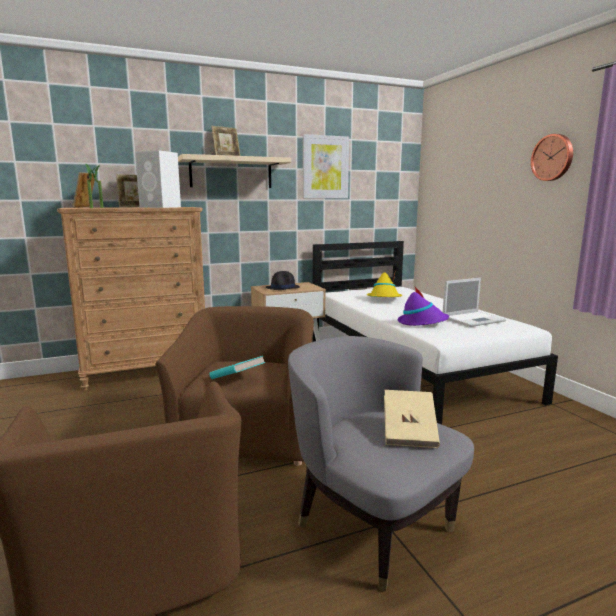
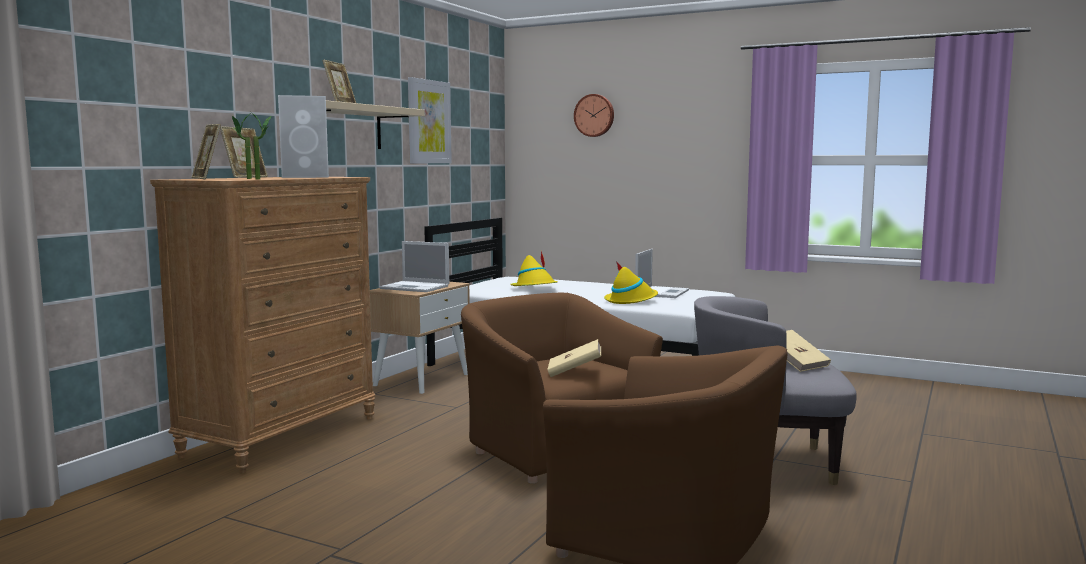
camera: 40 degrees left, 5 degrees down
turquoise book [210,356,265,379] -> beige book [547,339,601,377]
black hat [266,271,300,290] -> laptop [380,241,449,292]
purple hat [398,287,449,326] -> yellow hat [604,261,658,304]
wall clock [531,134,573,181] -> wall clock moved to [574,94,614,137]

